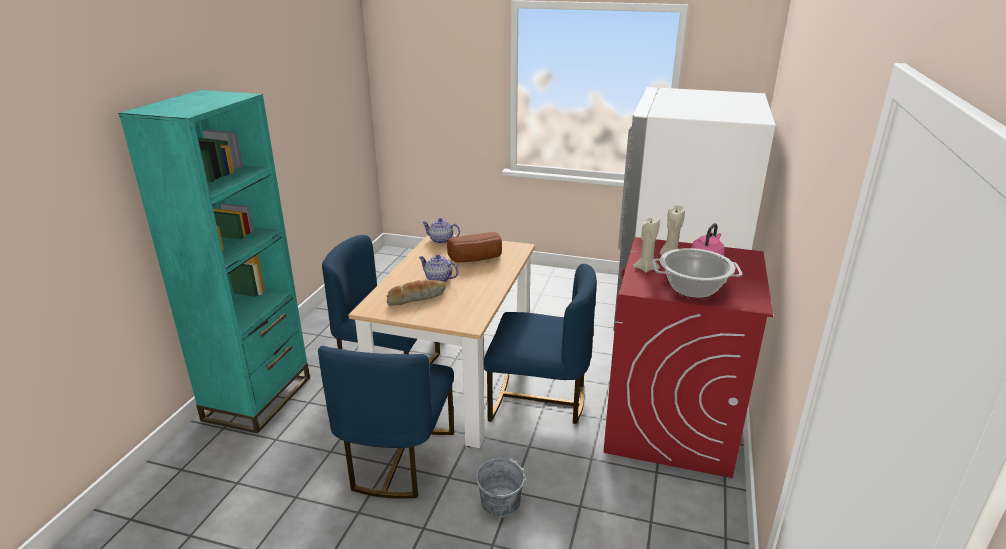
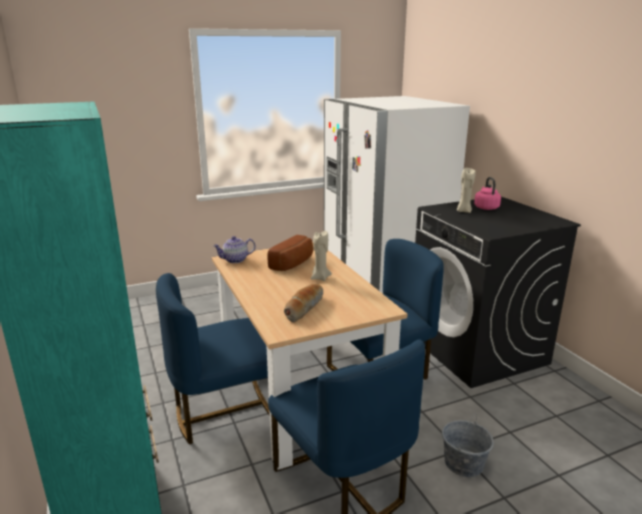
camera: 40 degrees left, 5 degrees down
teapot [419,254,458,282] -> none
red washing machine [604,237,773,478] -> black washing machine [415,197,581,388]
beige candle [633,217,660,273] -> beige candle moved to [310,231,332,281]
cooking pot [653,248,742,298] -> none

